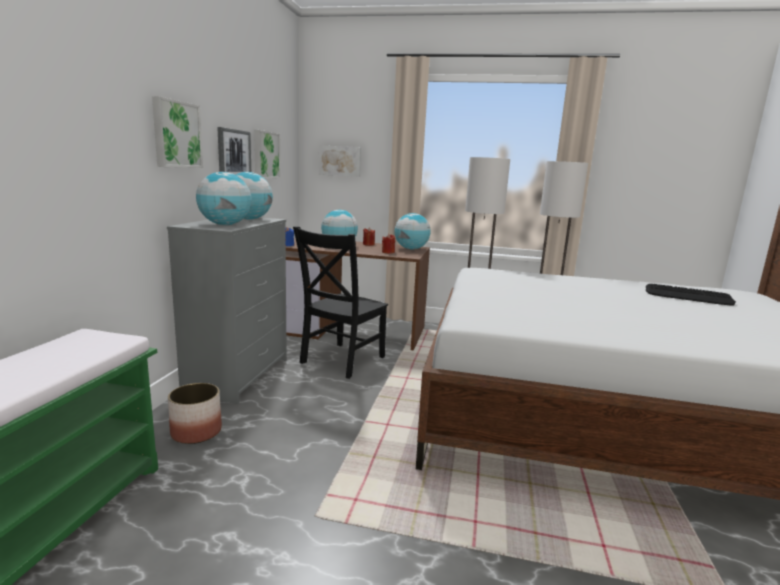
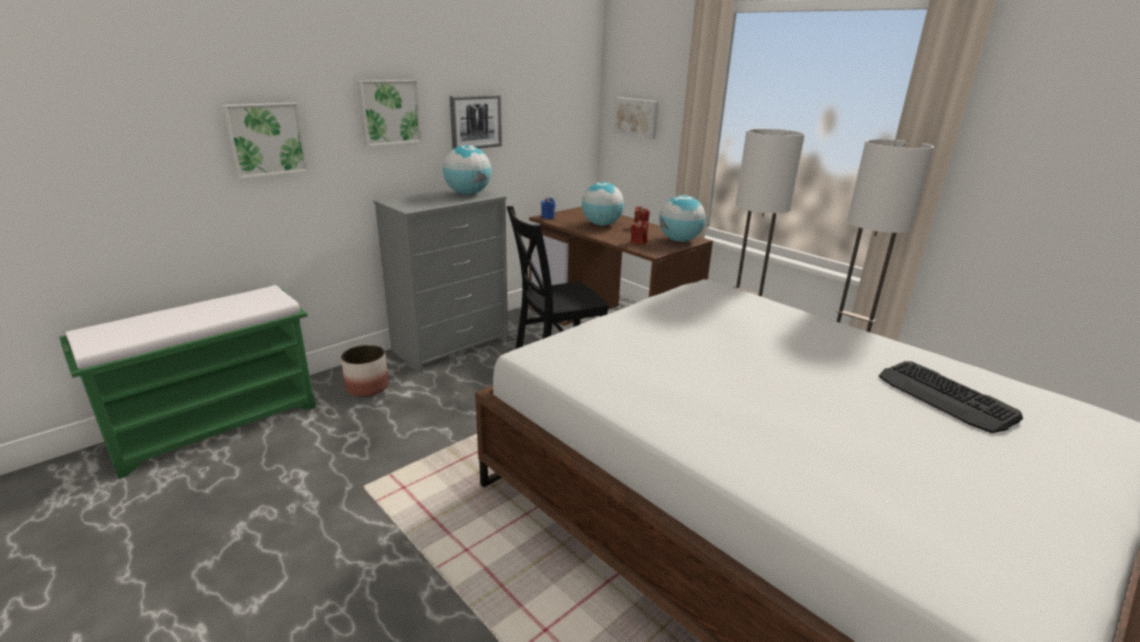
camera: 35 degrees right, 10 degrees up
globe [196,172,252,225] -> none
picture [254,130,281,179] -> picture moved to [222,103,308,179]

